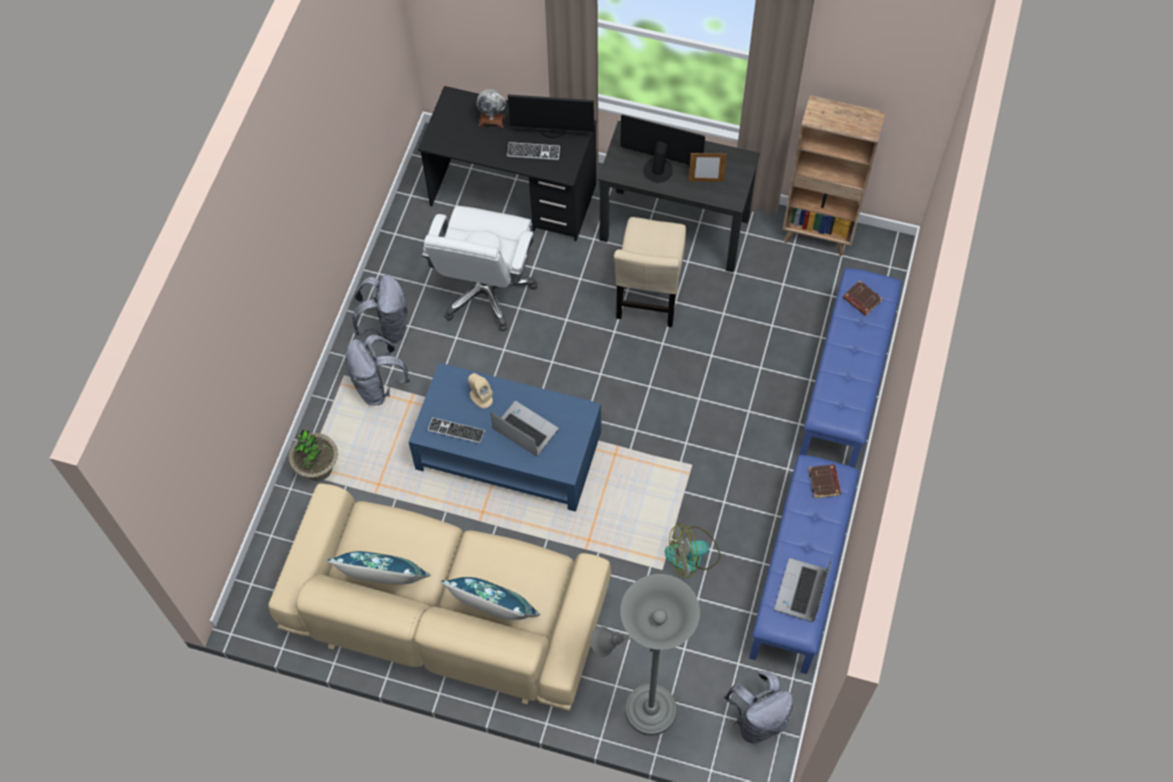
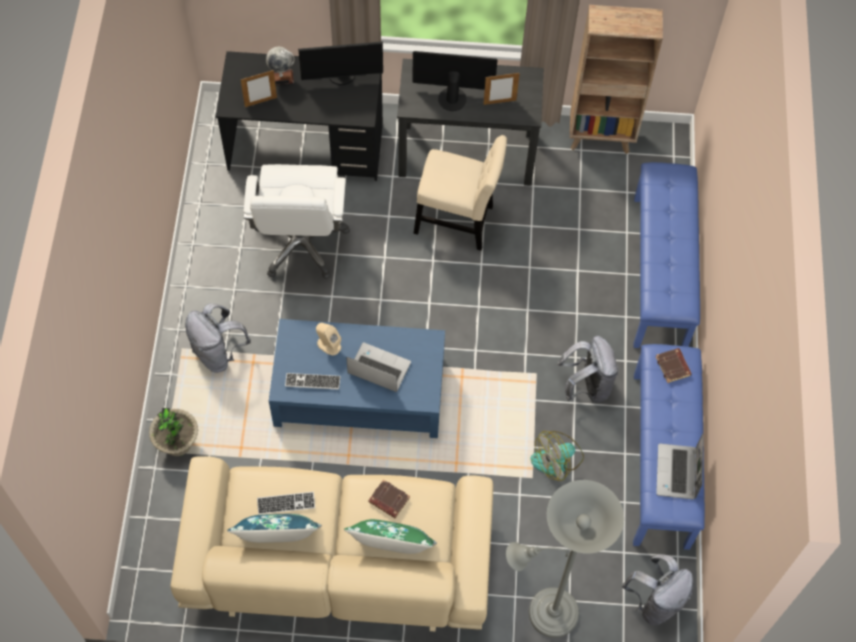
camera: 15 degrees left, 0 degrees up
grey backpack [352,275,408,344] -> grey backpack moved to [557,336,618,403]
blue pillow [441,577,540,620] -> green pillow [344,519,437,554]
keyboard [507,142,560,160] -> keyboard moved to [257,492,315,514]
beige chair [614,217,686,327] -> beige chair turned 75 degrees counterclockwise [414,135,507,250]
brown book [843,280,883,316] -> brown book moved to [369,480,410,518]
none -> picture frame [241,70,277,107]

